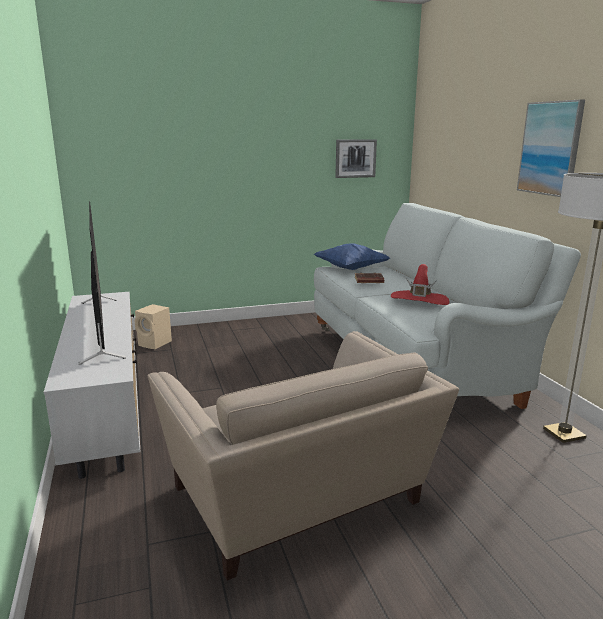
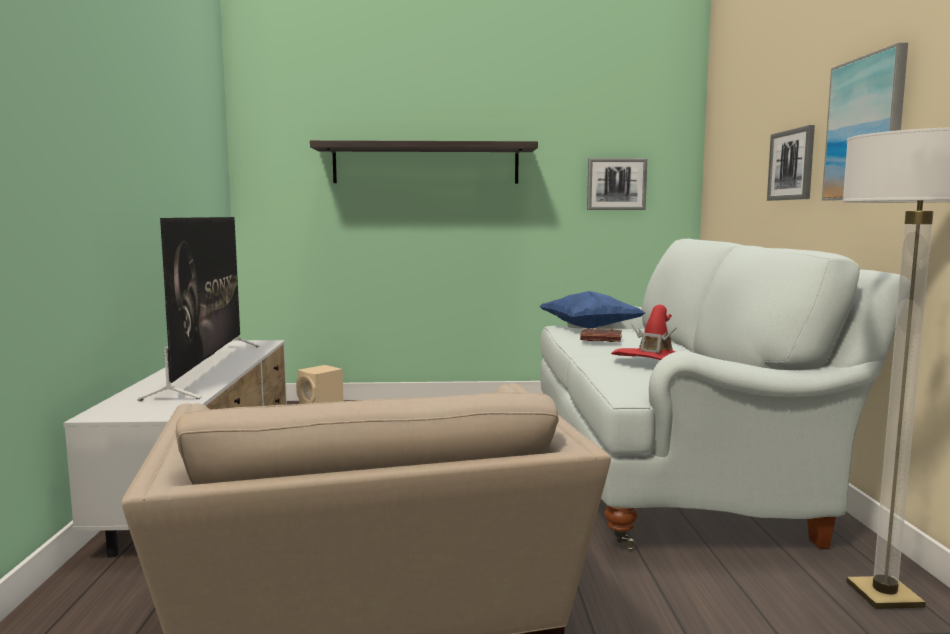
camera: 15 degrees right, 10 degrees down
none -> shelf [310,140,538,184]
none -> picture [767,125,815,201]

